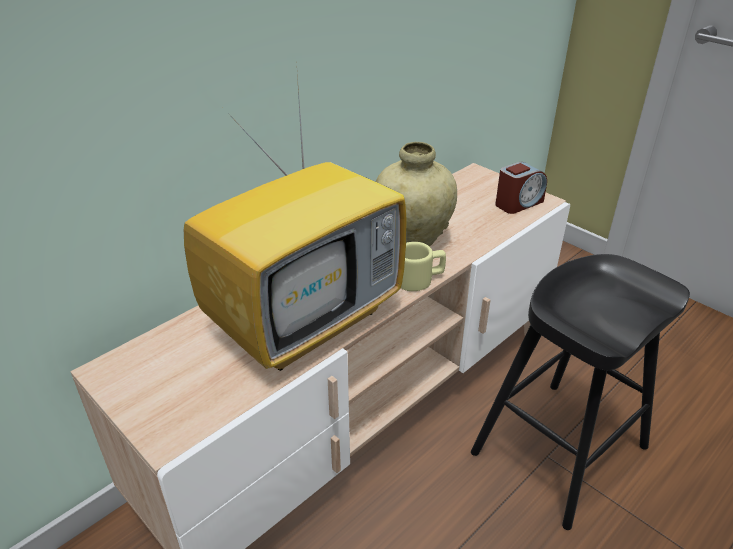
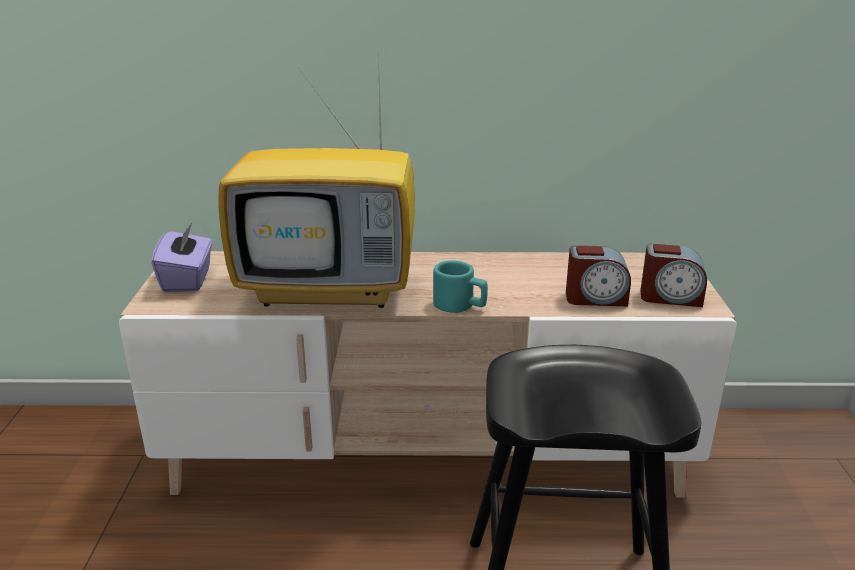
camera: 45 degrees right, 10 degrees down
beige vase [376,141,457,247] -> none
beige mug [401,242,446,291] -> turquoise mug [433,260,488,313]
none -> purple tissue box [152,223,212,292]
none -> alarm clock [566,245,631,306]

